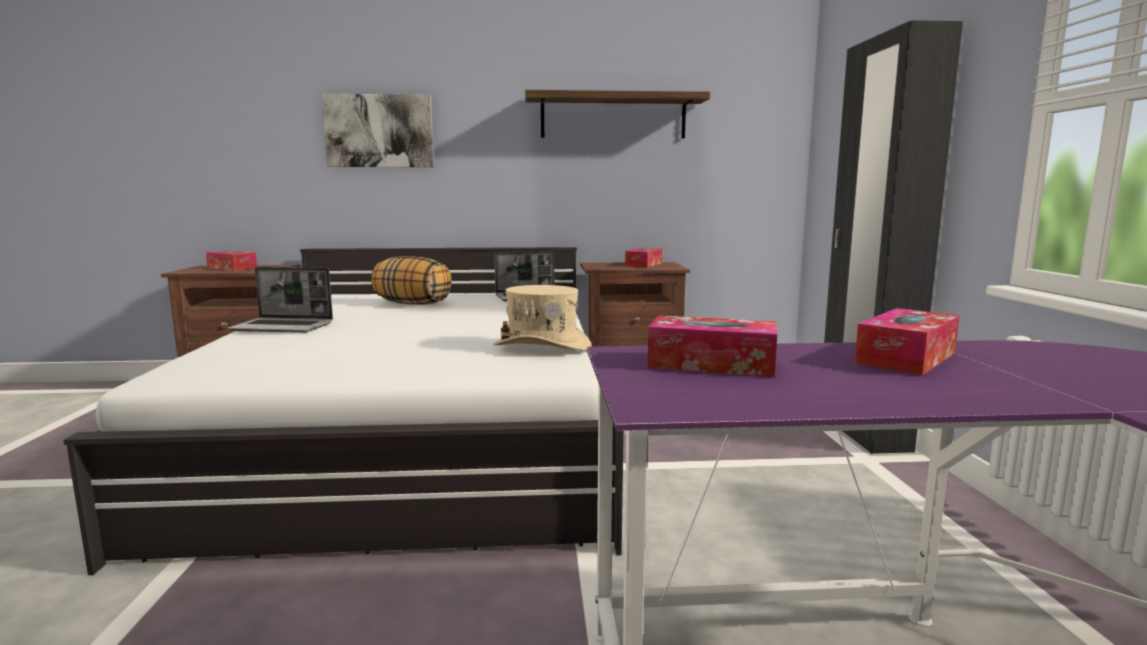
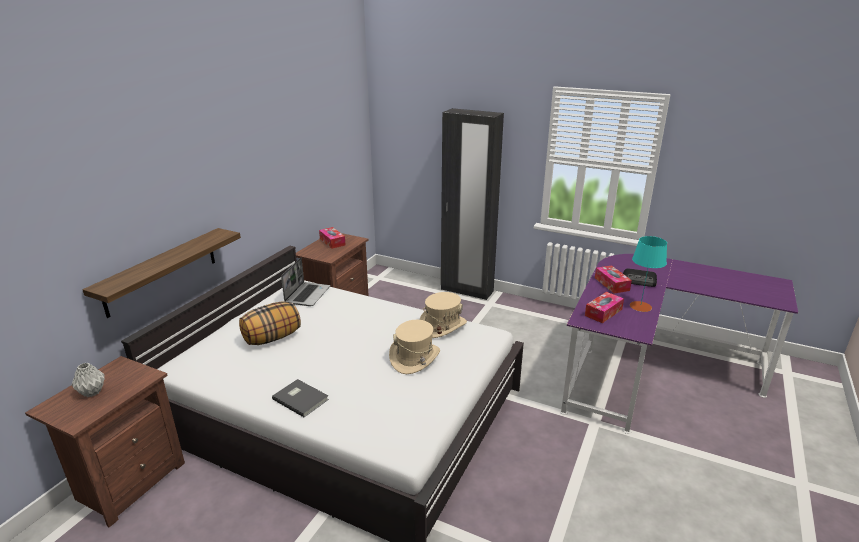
camera: 60 degrees left, 15 degrees up
tissue box [206,251,257,271] -> grey vase [72,363,105,397]
laptop [228,267,333,333] -> grey book [272,379,329,417]
picture [322,94,434,167] -> none
shelf [525,90,710,138] -> shelf moved to [82,228,241,318]
none -> beige hat [389,320,440,374]
none -> radio [623,268,657,287]
none -> turquoise table lamp [630,236,667,312]

